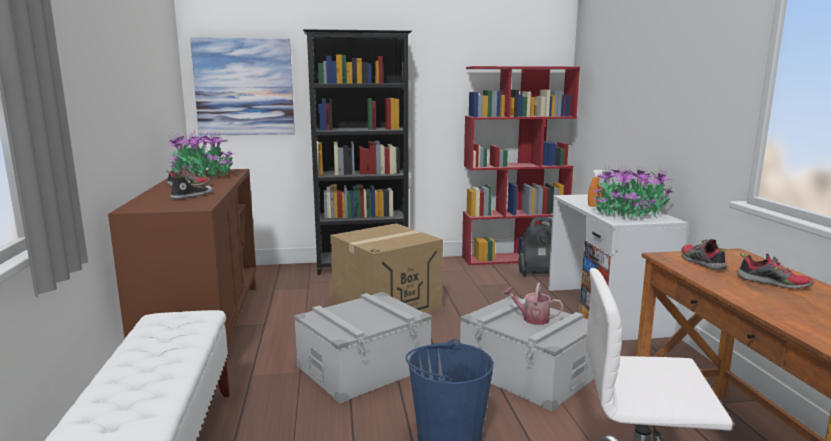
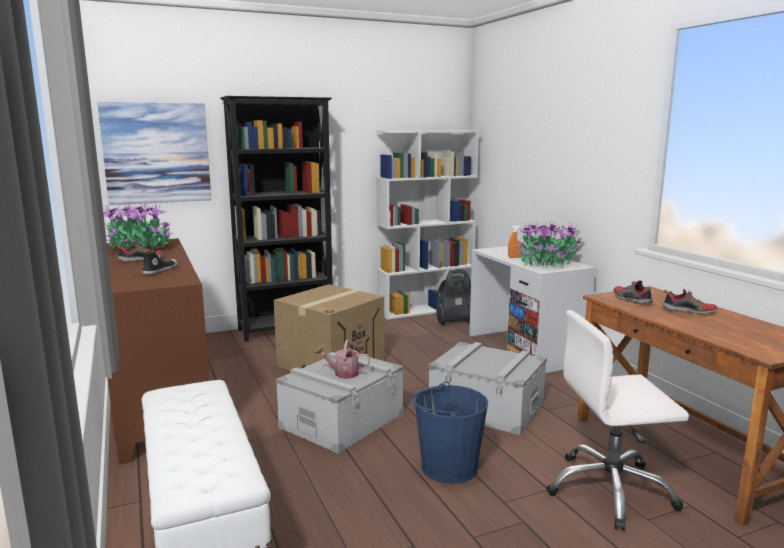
camera: 15 degrees left, 0 degrees up
red bookcase [462,66,580,265] -> white bookcase [376,130,479,320]
watering can [503,282,564,325] -> watering can moved to [315,340,370,379]

